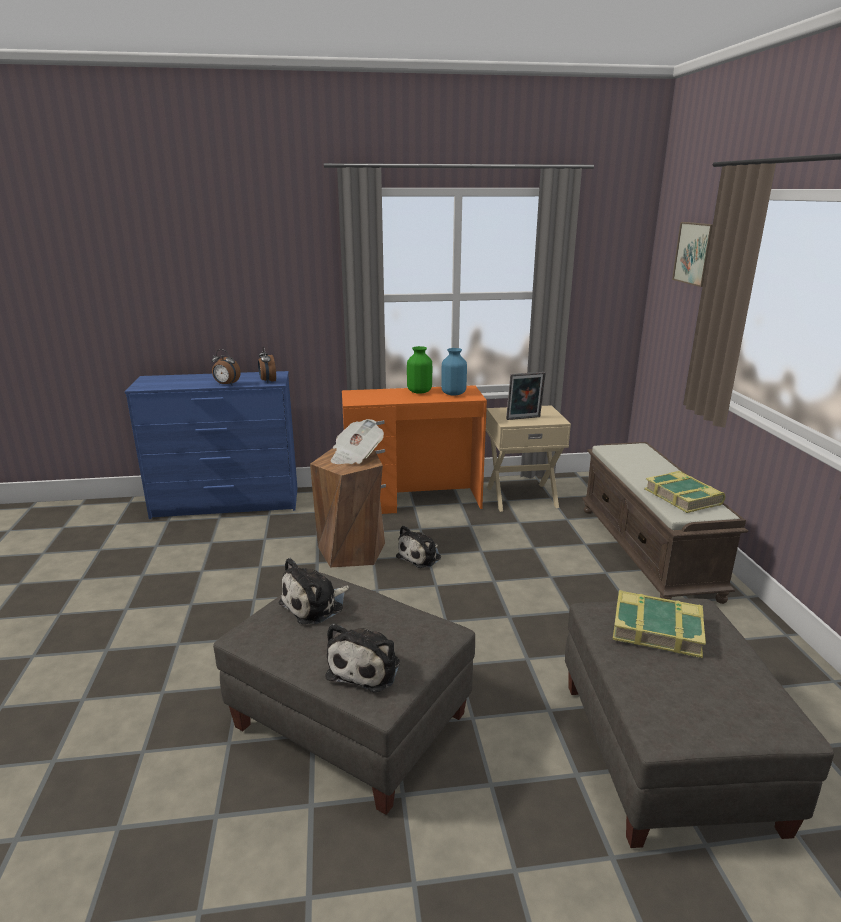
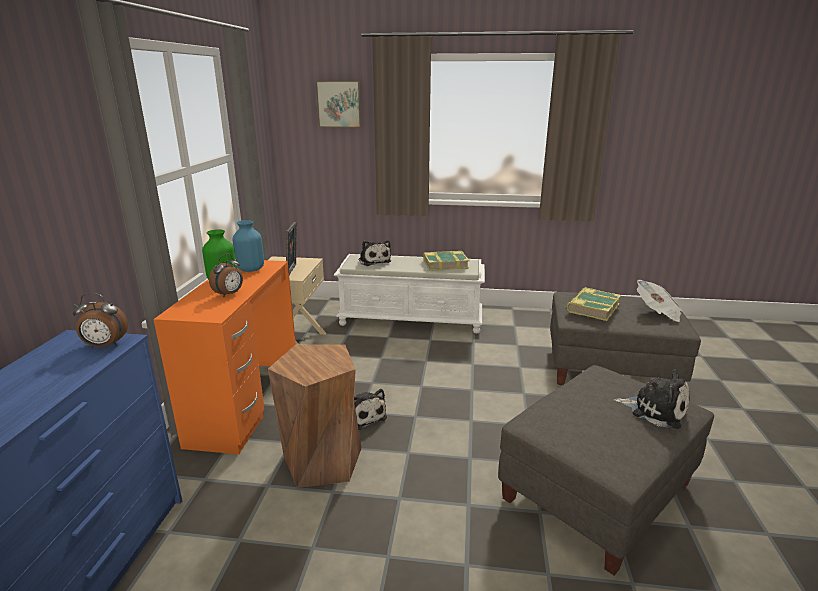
camera: 75 degrees left, 0 degrees up
alarm clock [211,349,241,386] -> alarm clock moved to [209,254,243,297]
plush toy [279,558,349,624] -> plush toy moved to [358,240,391,266]
newspaper [330,419,384,464] -> newspaper moved to [637,280,682,322]
brown bench [582,442,748,604] -> white bench [334,254,485,333]

